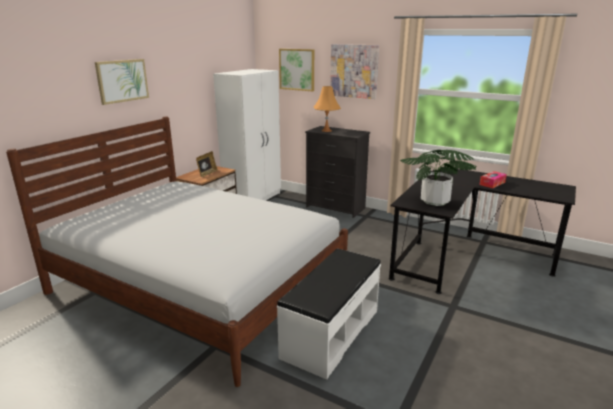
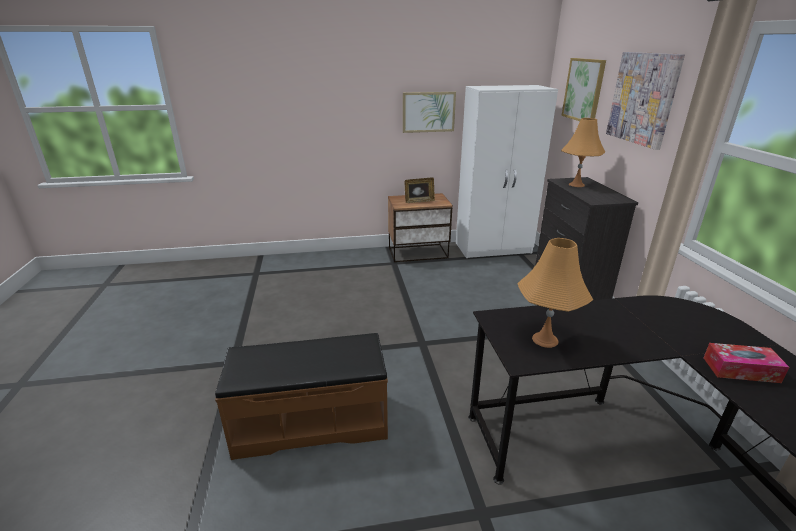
camera: 50 degrees right, 5 degrees up
white bed [6,117,348,387] -> none
picture [95,59,149,105] -> picture moved to [403,92,456,133]
white bench [277,249,381,380] -> brown bench [215,333,388,460]
potted plant [400,150,477,206] -> orange table lamp [517,238,593,348]

